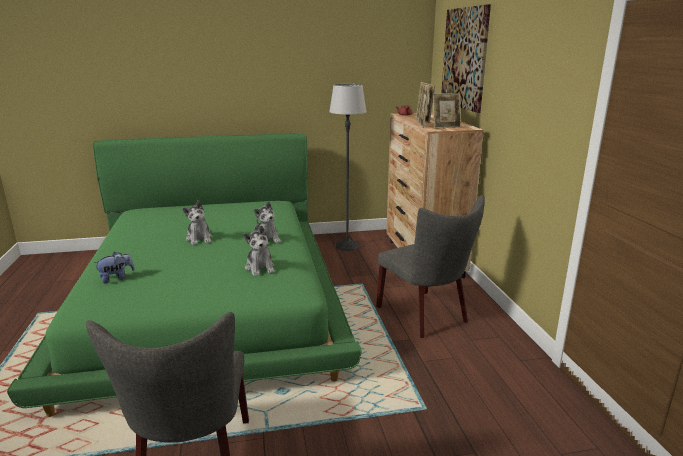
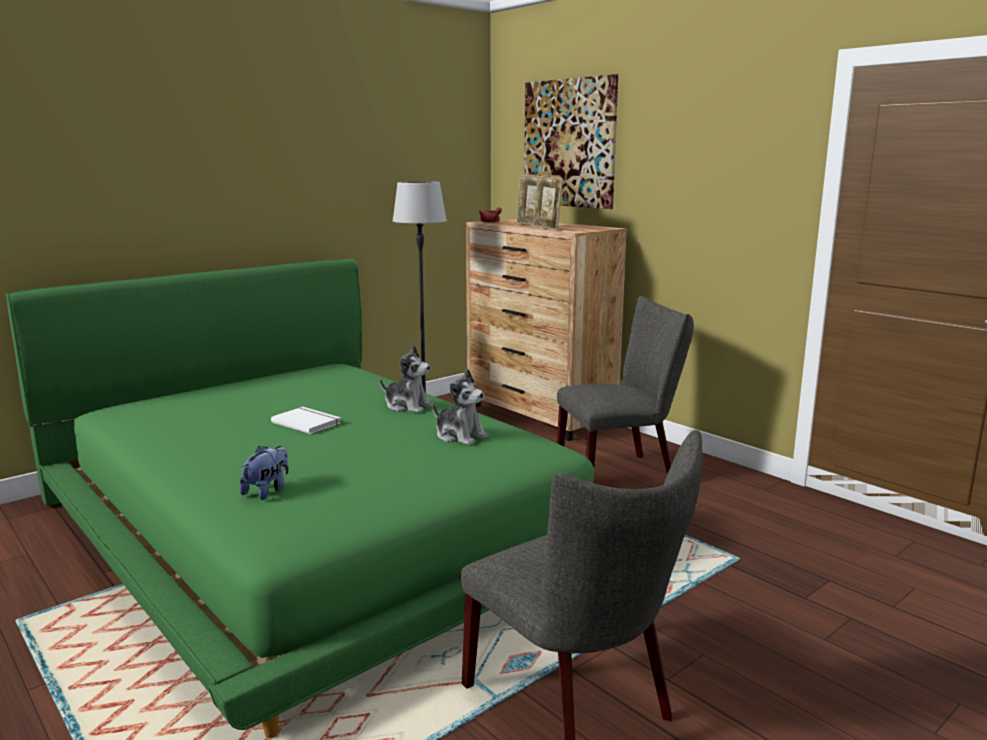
camera: 30 degrees left, 5 degrees down
plush toy [182,201,213,245] -> white book [271,407,341,434]
grey chair [376,195,485,338] -> grey chair turned 45 degrees counterclockwise [557,296,694,474]
picture frame [433,94,461,129] -> none

